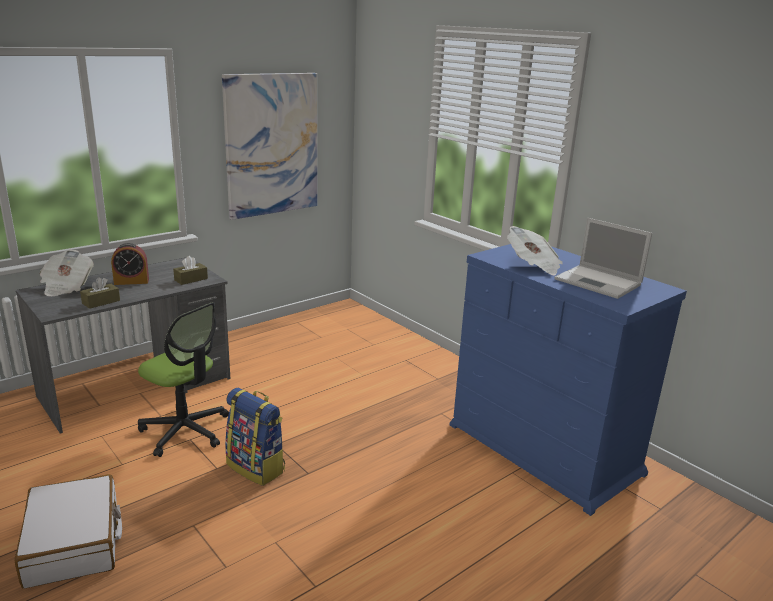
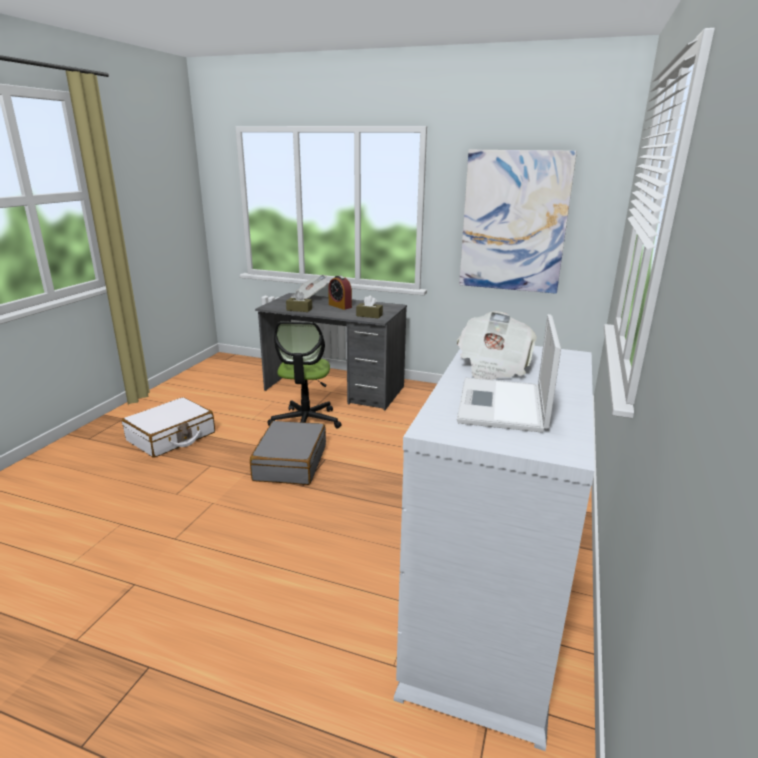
camera: 60 degrees right, 0 degrees up
backpack [225,388,285,486] -> grey suitcase [250,421,326,485]
blue dresser [450,244,687,516] -> white dresser [394,346,595,751]

